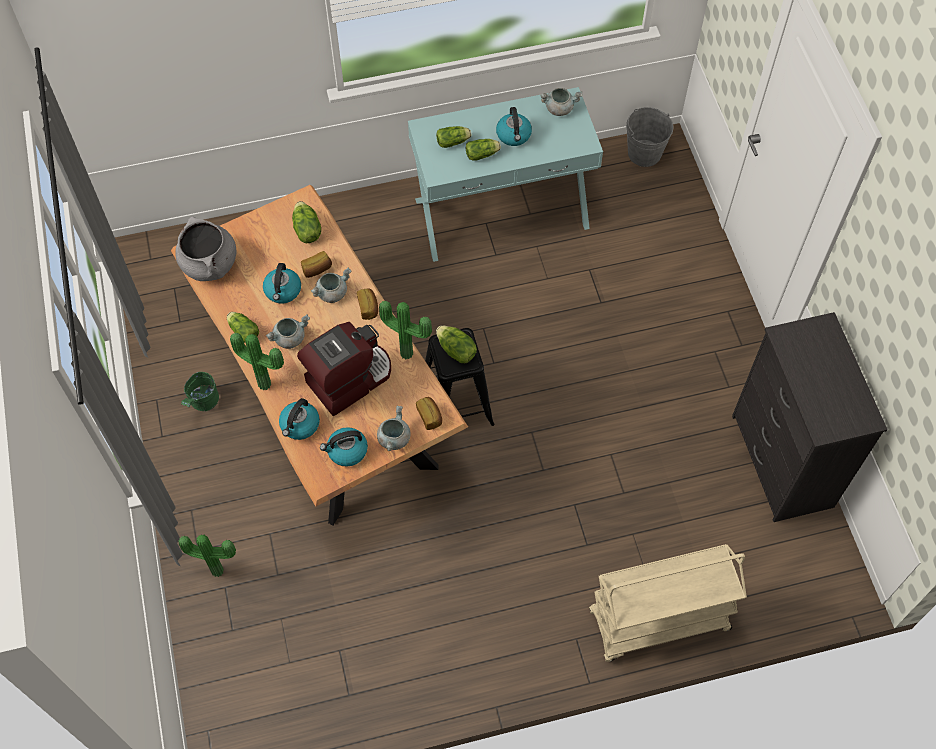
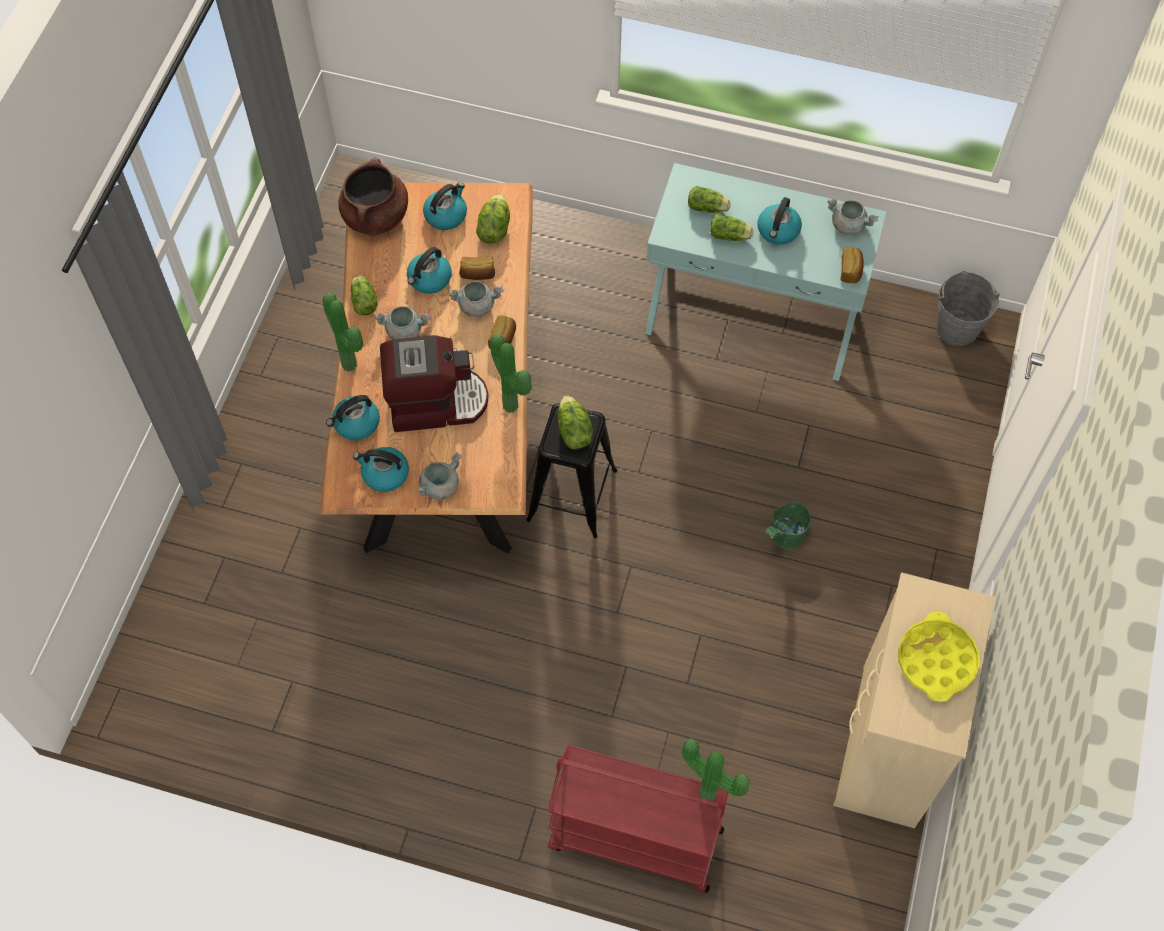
camera: 30 degrees right, 0 degrees up
grey cooking pot [176,217,237,281] -> brown cooking pot [339,157,408,236]
potted plant [178,534,236,577] -> potted plant moved to [682,738,750,801]
green bucket [181,372,219,411] -> green bucket moved to [765,502,811,549]
bread [416,397,442,430] -> bread moved to [841,247,864,283]
beige cart [589,544,747,662] -> red cart [548,745,728,892]
black dresser [732,312,888,522] -> beige dresser [833,572,995,828]
none -> kettle [423,182,467,230]
none -> yellow tray [898,612,980,702]

